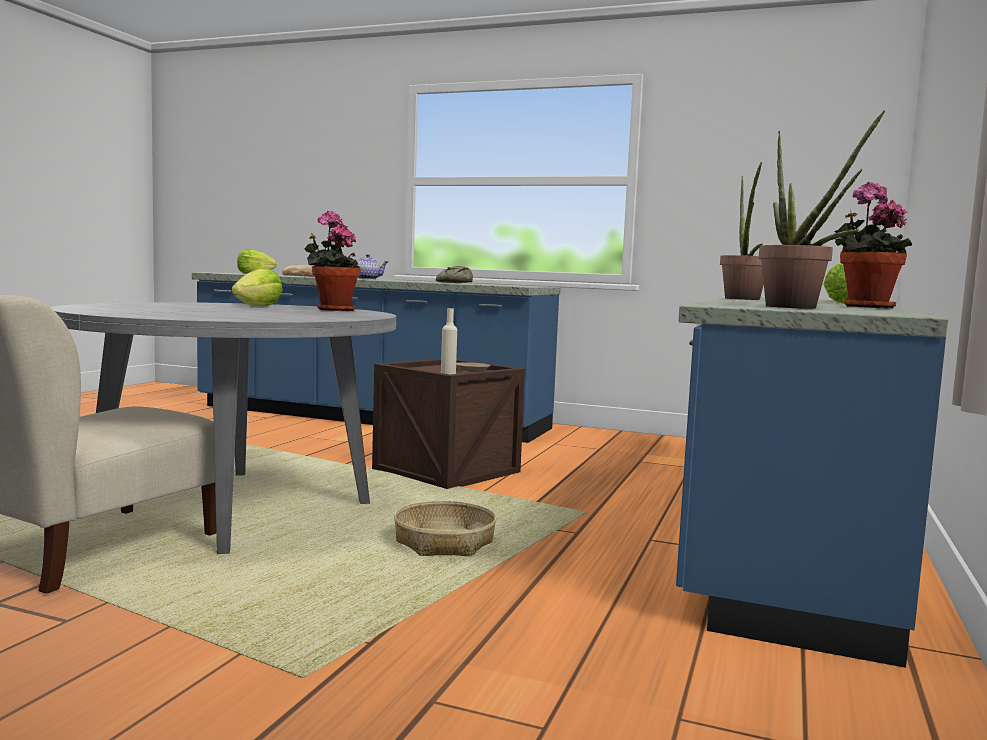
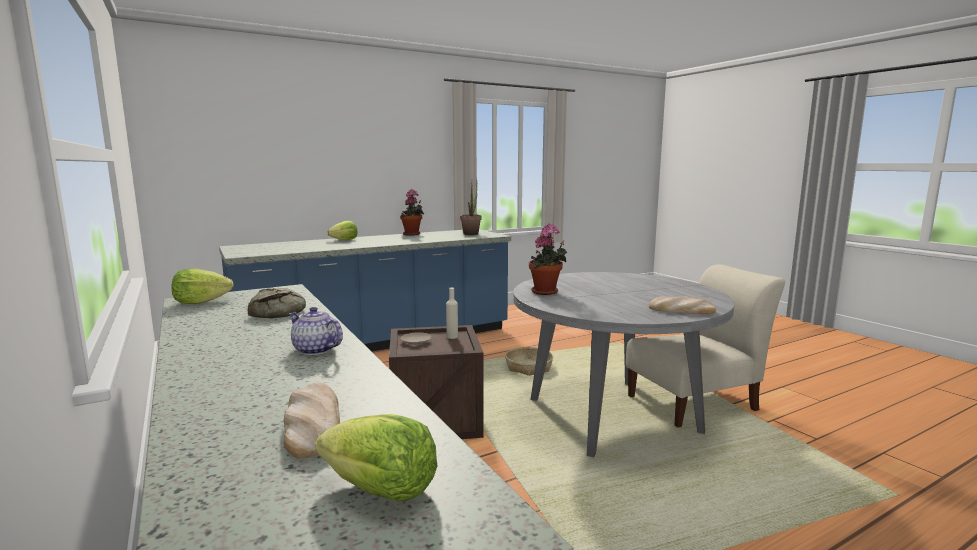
camera: 140 degrees left, 5 degrees up
lettuce [232,268,283,306] -> lettuce moved to [172,268,234,304]
potted plant [720,162,764,300] -> none
none -> bread [649,296,716,314]

